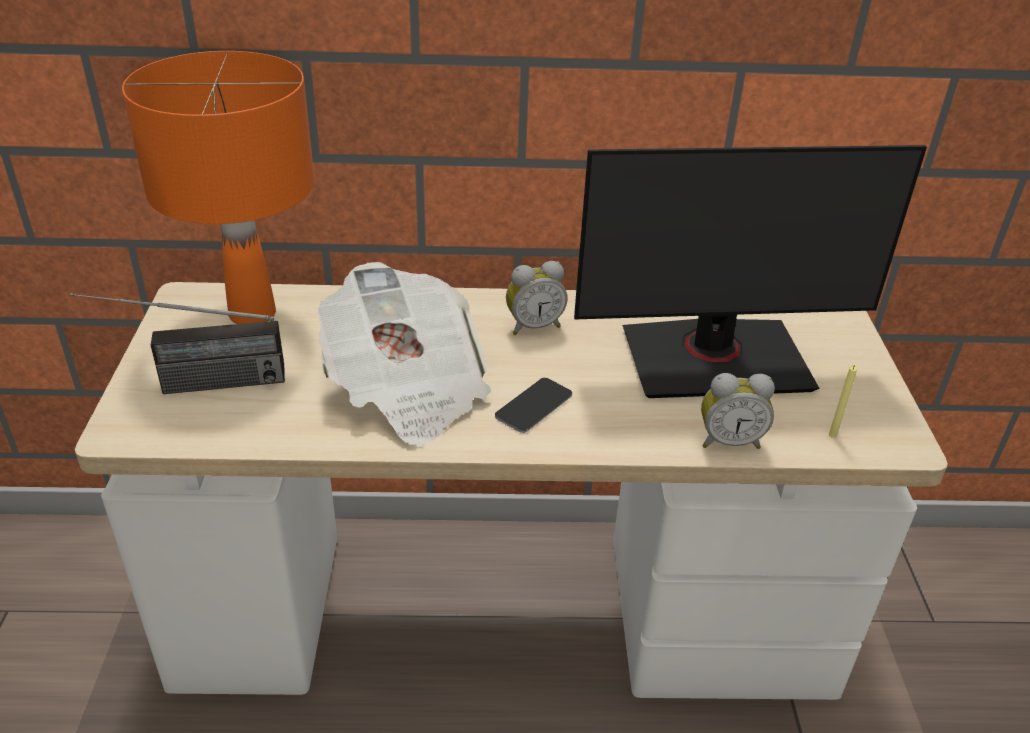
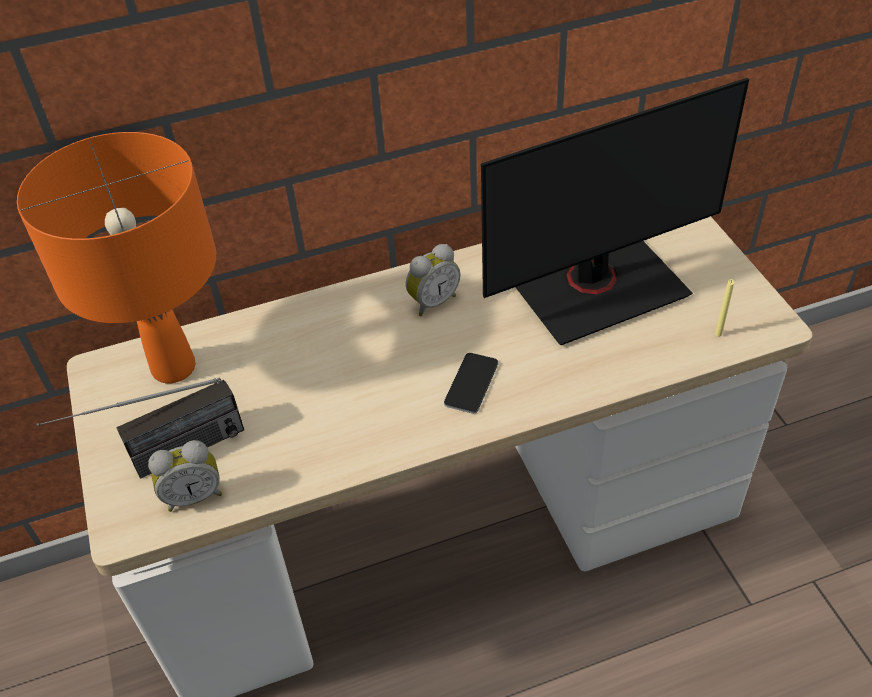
camera: 15 degrees left, 10 degrees up
newspaper [317,262,491,446] -> none
alarm clock [701,373,775,449] -> alarm clock moved to [148,440,222,512]

